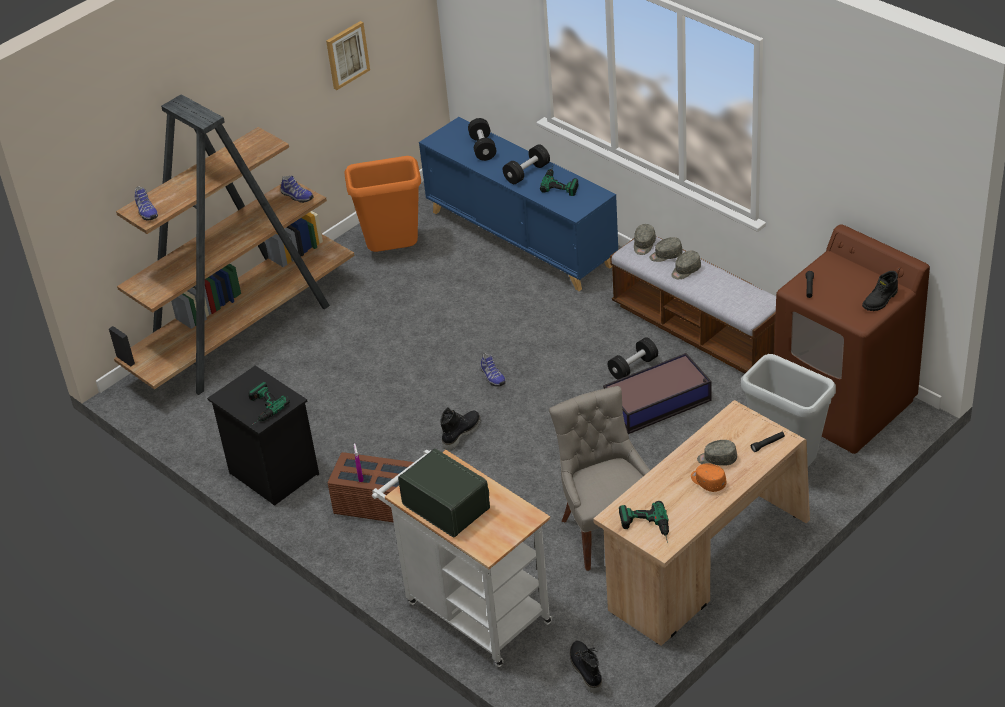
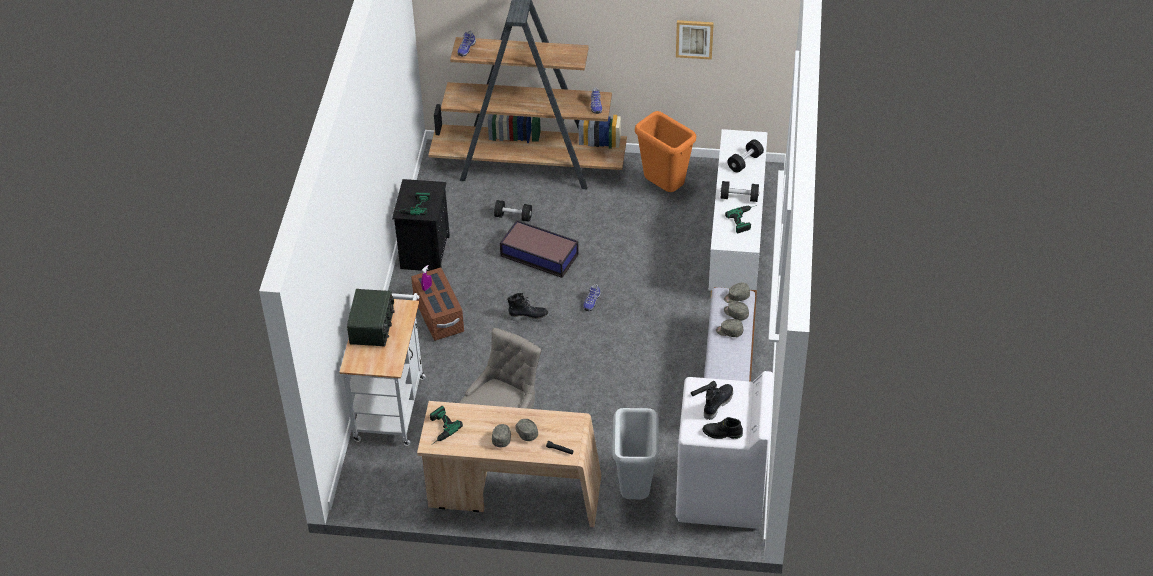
camera: 50 degrees right, 5 degrees up
blue cabinet [419,117,618,291] -> white cabinet [709,129,768,295]
black boot [570,641,602,694] -> black boot moved to [704,384,733,420]
storage box [603,353,712,434] -> storage box moved to [500,220,579,278]
black dumbbell [608,337,658,380] -> black dumbbell moved to [494,200,532,222]
orange cap [691,463,726,492] -> grey cap [492,424,511,448]
brown washing machine [774,224,930,454] -> white washing machine [676,371,773,529]

